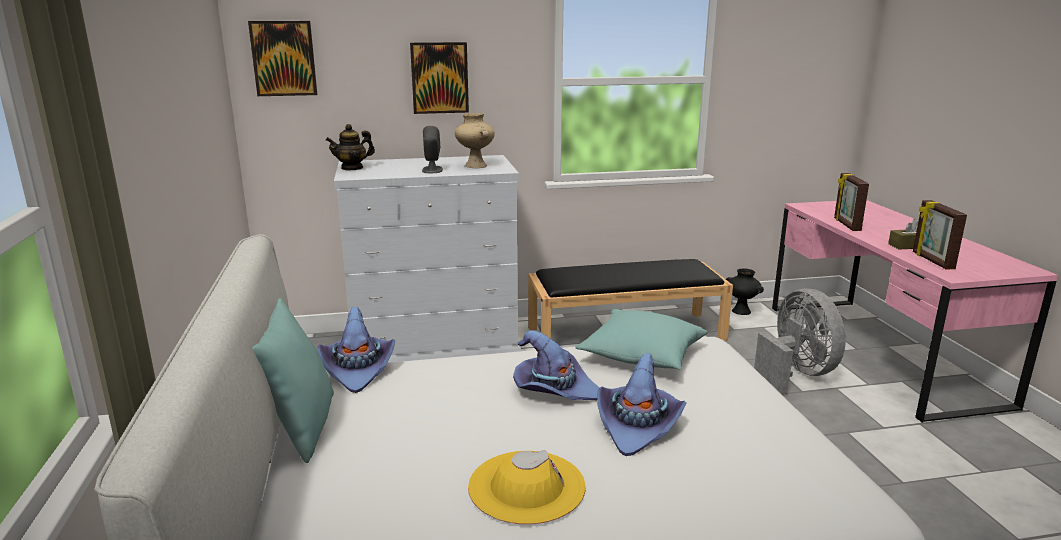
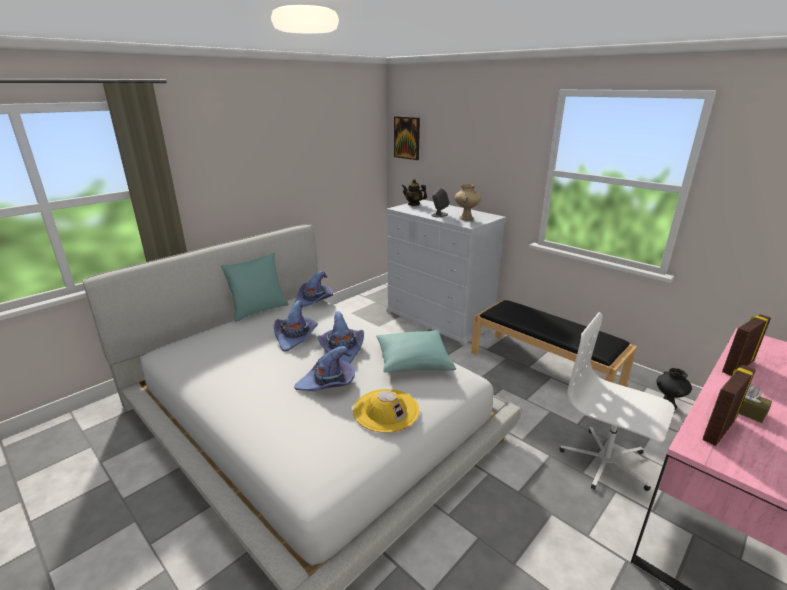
camera: 55 degrees right, 5 degrees up
picture [410,42,469,114] -> none
yellow hat [468,450,586,525] -> yellow hat moved to [353,389,419,433]
grey fan [754,288,846,395] -> white office chair [559,312,675,491]
none -> purple hat [274,300,318,352]

